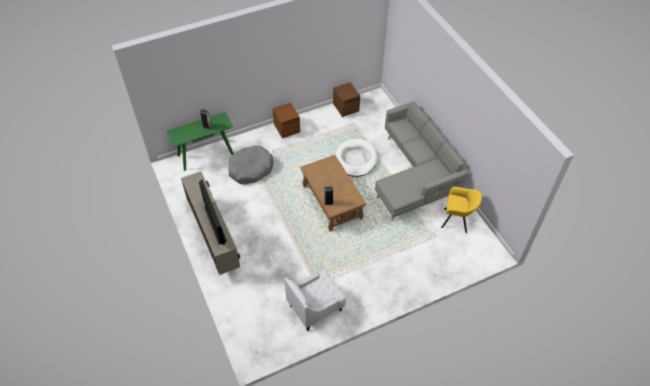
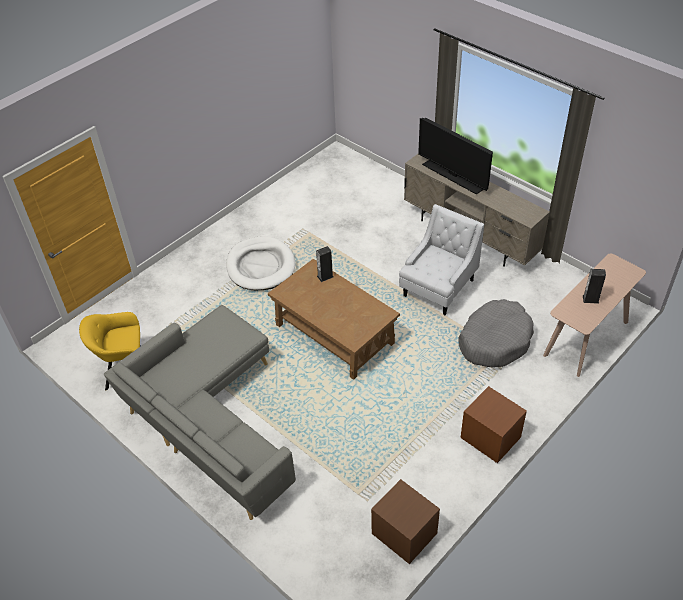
camera: 160 degrees right, 5 degrees down
green console table [167,112,234,171] -> beige console table [543,254,646,377]
white armchair [284,270,346,331] -> white armchair moved to [399,204,484,315]
white dog bed [335,139,377,177] -> white dog bed moved to [226,236,296,290]

